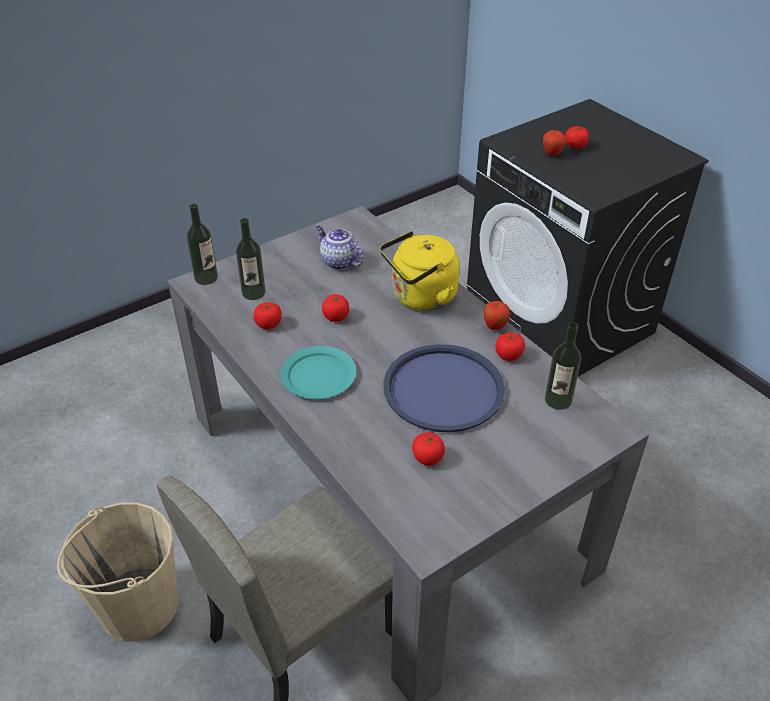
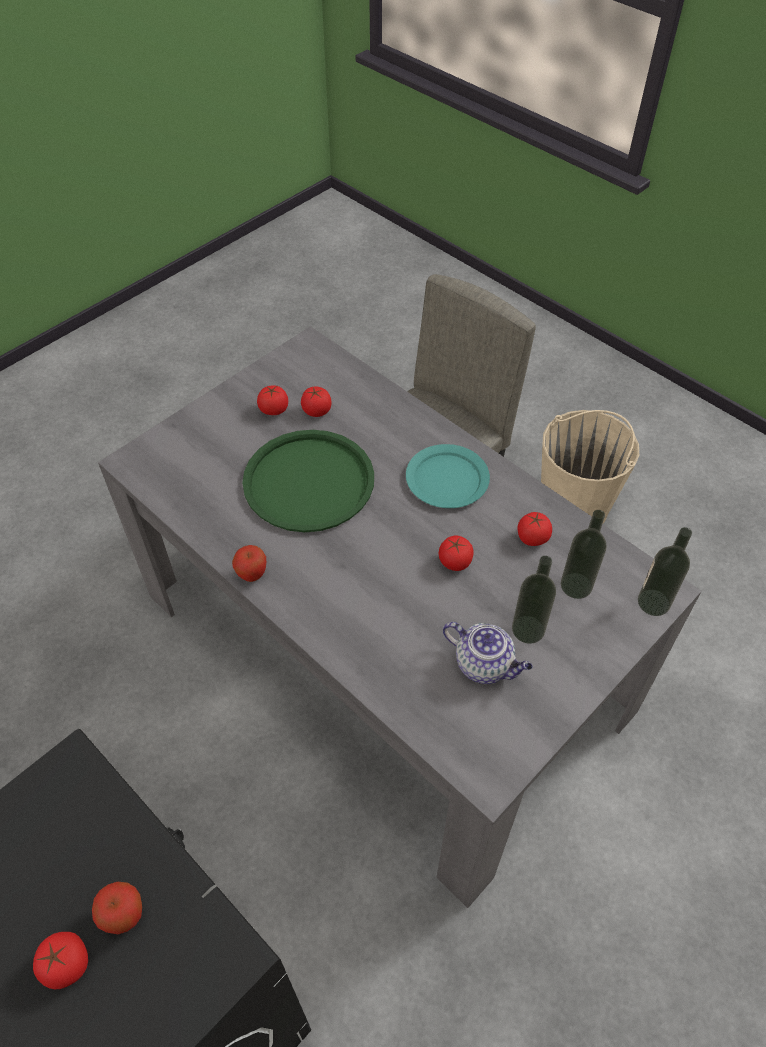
camera: 170 degrees right, 10 degrees up
yellow kettle [380,231,460,311] -> none
blue tray [383,344,505,432] -> green tray [242,430,374,532]
tomato [495,333,525,361] -> tomato moved to [257,385,288,415]
bottle [545,322,581,410] -> bottle moved to [512,556,556,644]

